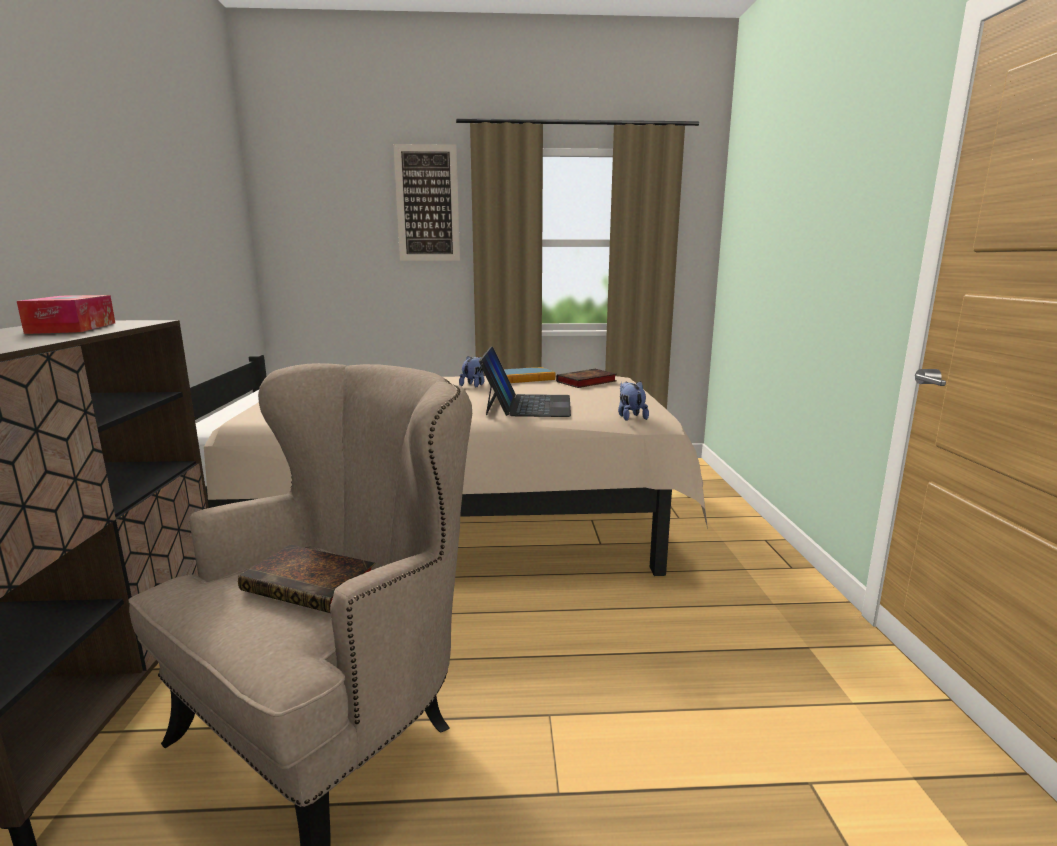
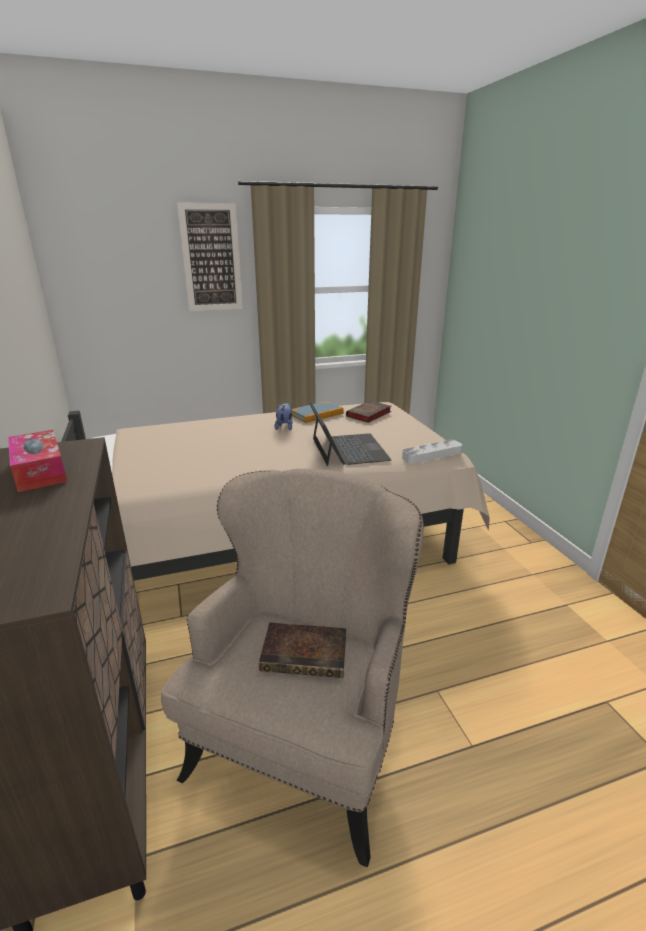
camera: 15 degrees left, 10 degrees up
plush toy [618,381,649,421] -> grey tray [402,440,462,464]

